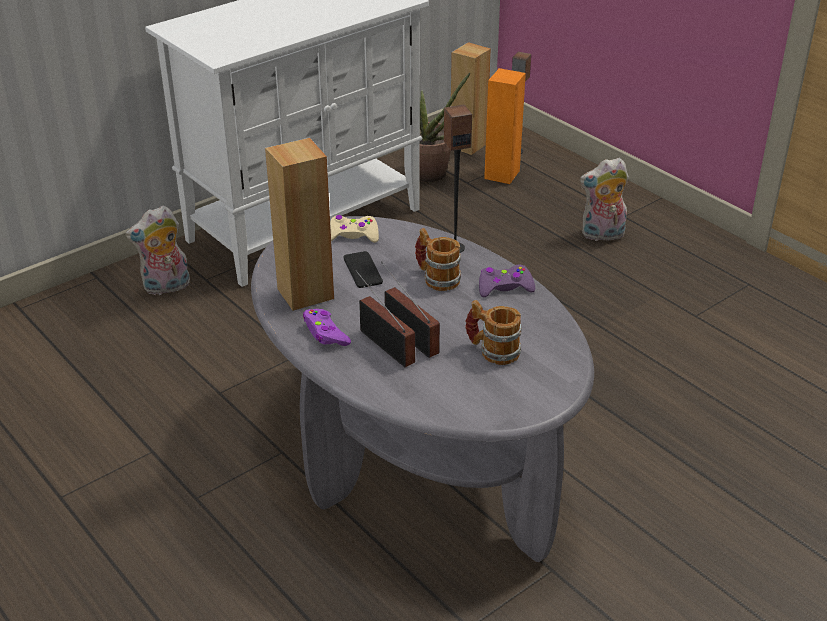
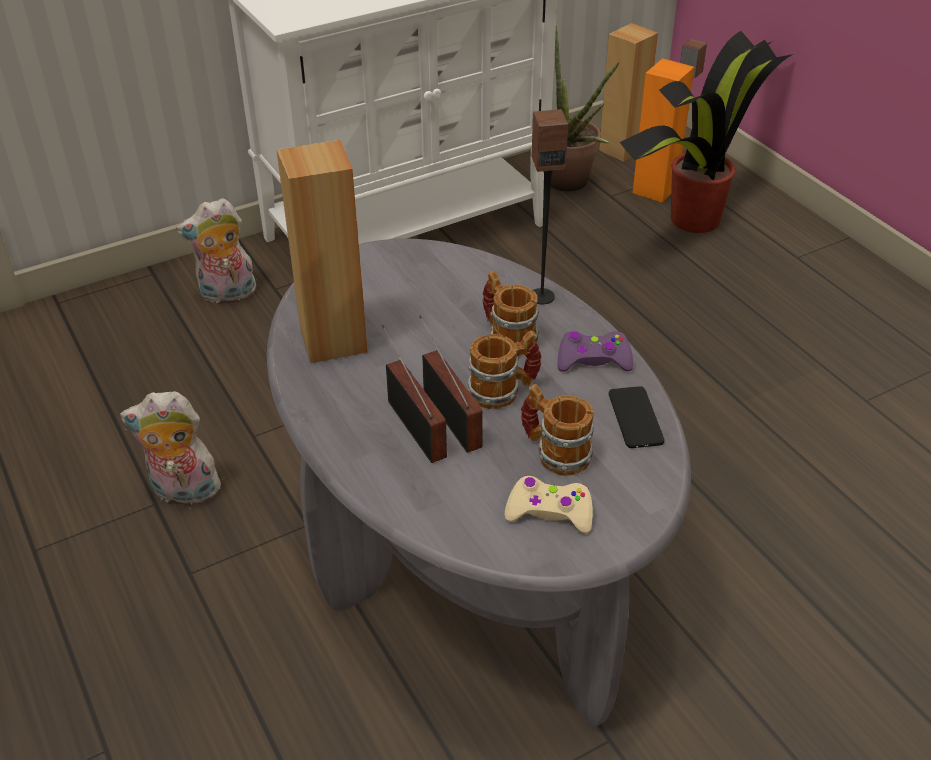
camera: 10 degrees right, 5 degrees up
purple game controller [303,309,351,346] -> none
beige game controller [330,215,379,243] -> beige game controller moved to [505,476,593,534]
phone [343,251,383,288] -> phone moved to [609,386,665,448]
plush toy [580,158,629,241] -> plush toy moved to [120,391,227,504]
none -> mug [467,331,541,409]
none -> potted plant [620,31,793,233]

